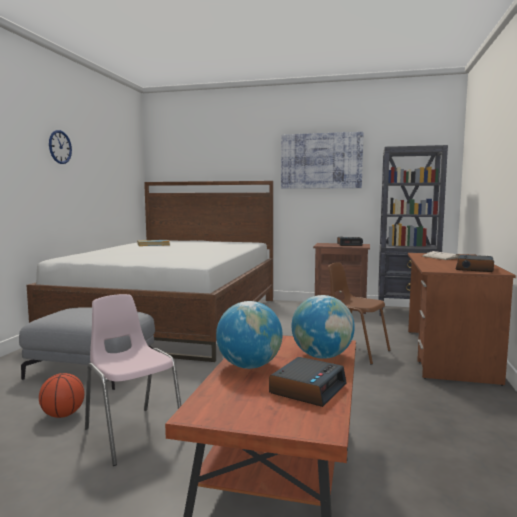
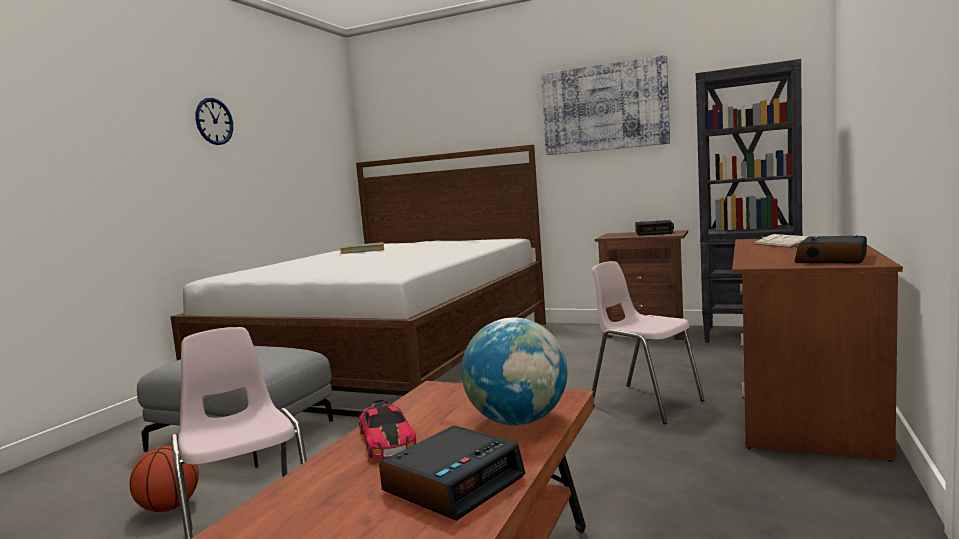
camera: 10 degrees right, 0 degrees up
globe [216,301,283,369] -> toy car [359,400,417,458]
brown chair [328,262,391,365] -> pink chair [592,261,705,424]

